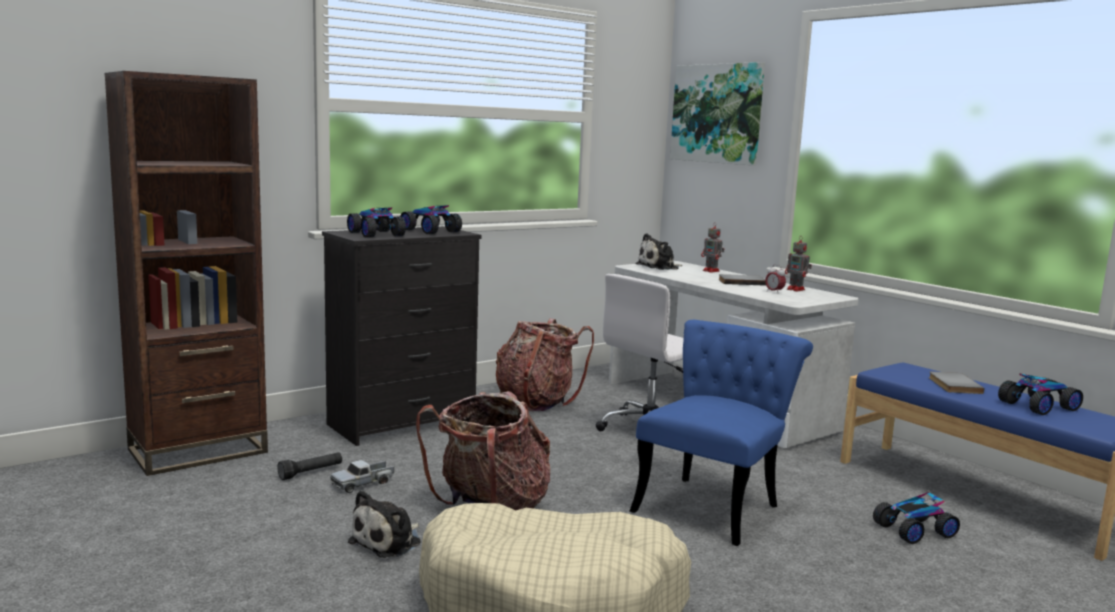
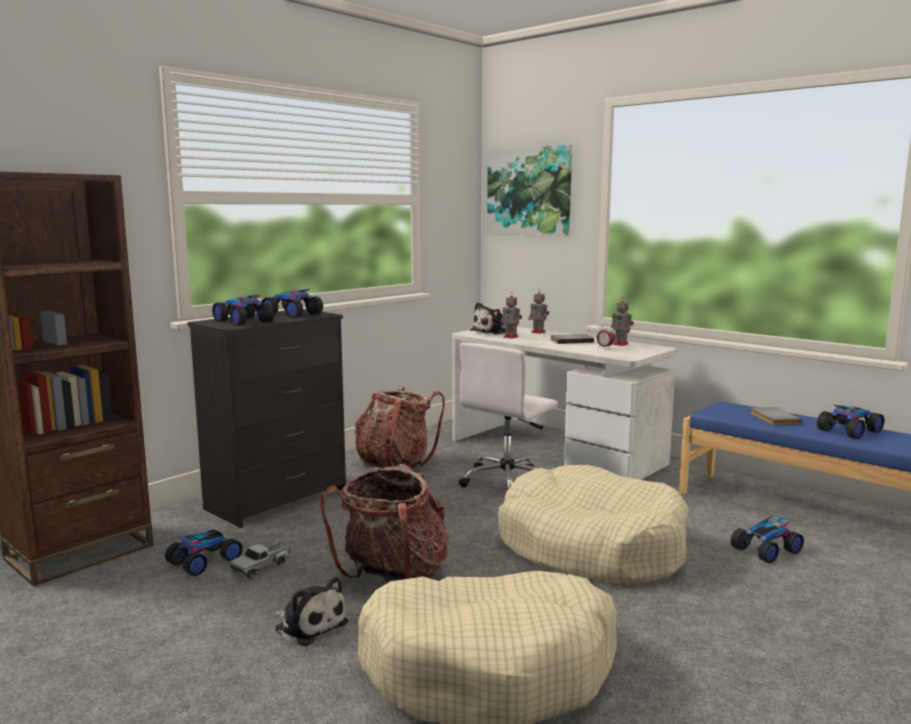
camera: 10 degrees left, 0 degrees up
black flashlight [278,452,342,480] -> toy car [165,530,243,576]
plush toy [348,490,421,558] -> plush toy turned 75 degrees counterclockwise [275,577,348,646]
blue chair [629,320,813,546] -> beige dog bed [498,465,688,586]
none -> toy robot [501,293,522,339]

